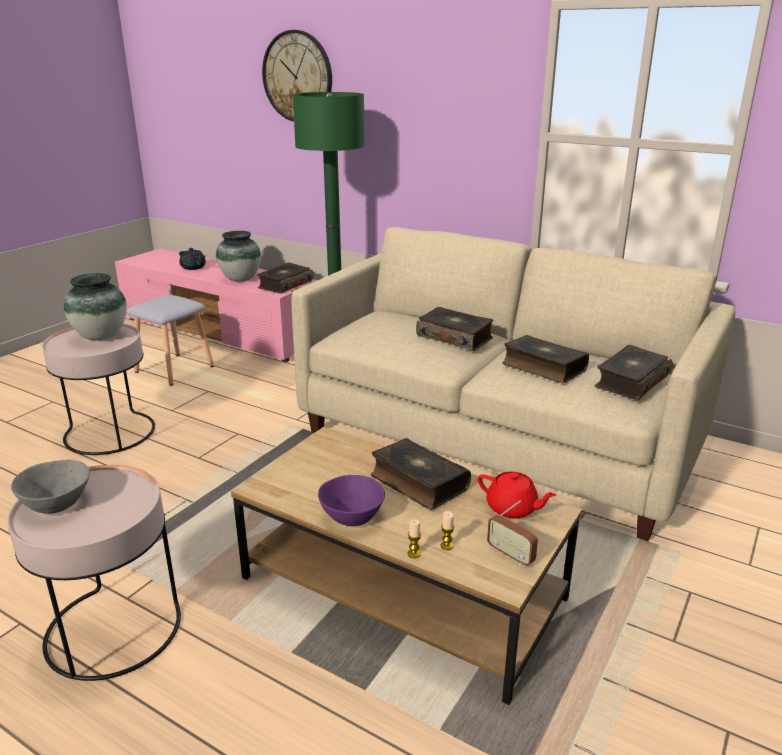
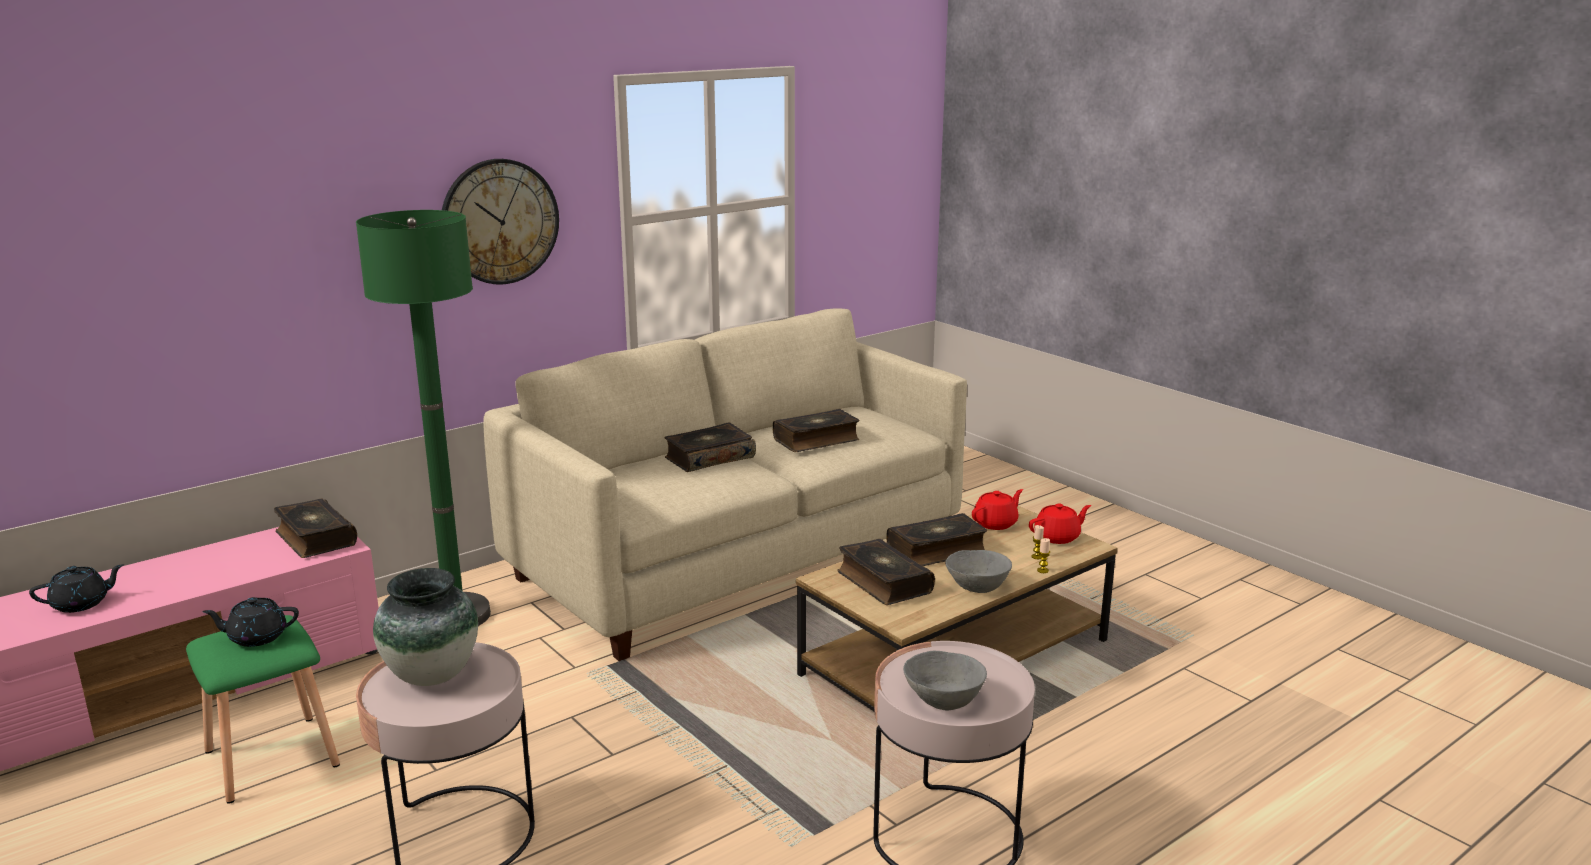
camera: 70 degrees left, 5 degrees down
grey stool [127,295,214,386] -> green stool [186,615,340,804]
vase [216,231,261,282] -> none
wall clock [262,30,332,122] -> wall clock moved to [442,159,559,285]
purple bowl [318,475,385,526] -> grey bowl [945,550,1012,593]
radio [487,500,538,566] -> red teapot [1029,504,1091,544]
book [594,345,673,400] -> book moved to [837,539,935,605]
none -> black teapot [202,597,299,647]

